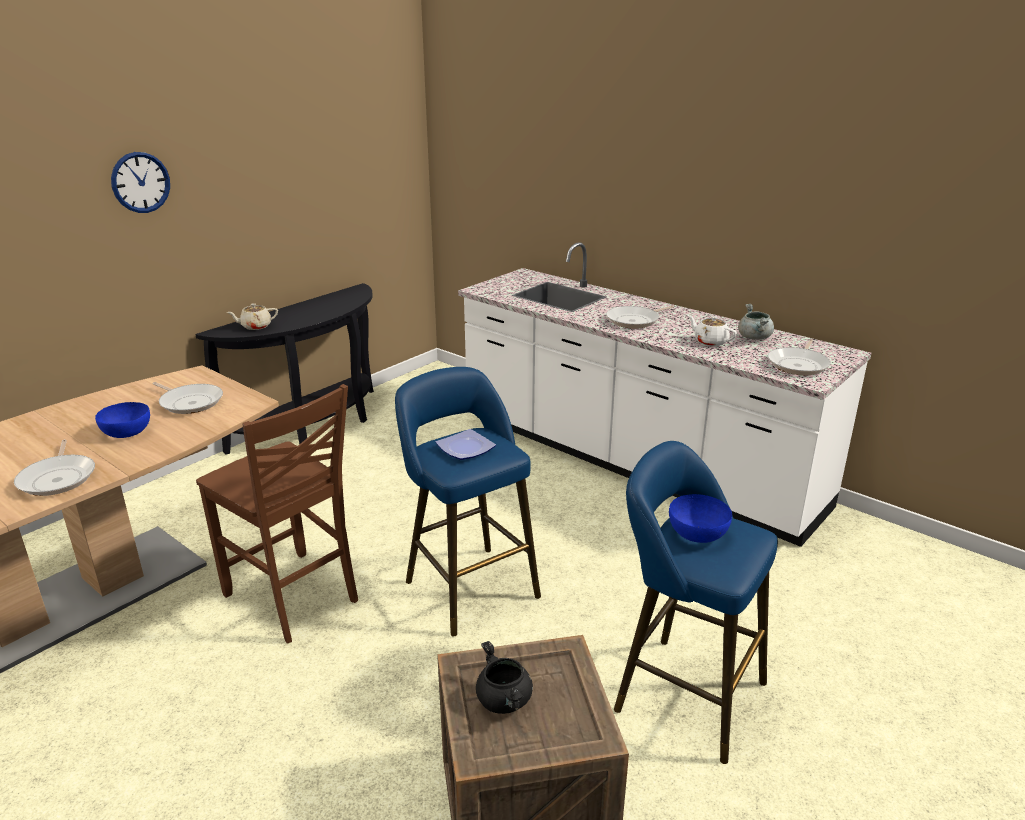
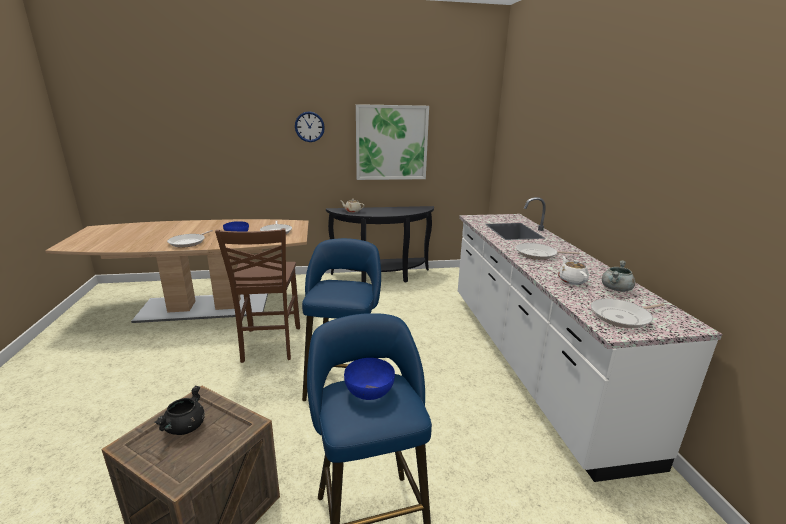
camera: 40 degrees right, 5 degrees down
plate [436,429,496,460] -> none
none -> picture [356,104,429,180]

